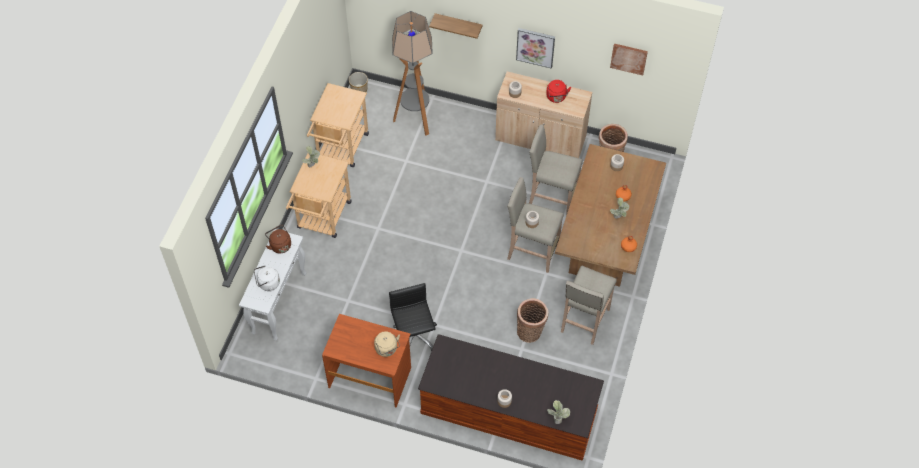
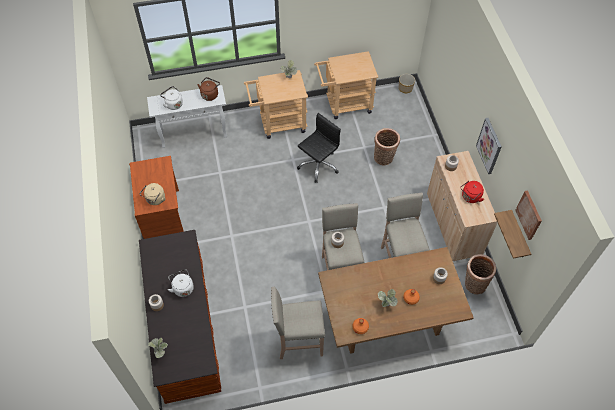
camera: 60 degrees right, 0 degrees up
black office chair [389,283,437,350] -> black office chair moved to [297,113,341,183]
floor lamp [392,11,433,136] -> none
shelf [429,13,483,39] -> shelf moved to [494,210,531,259]
basket [517,298,548,343] -> basket moved to [374,128,400,165]
none -> white kettle [168,269,194,297]

